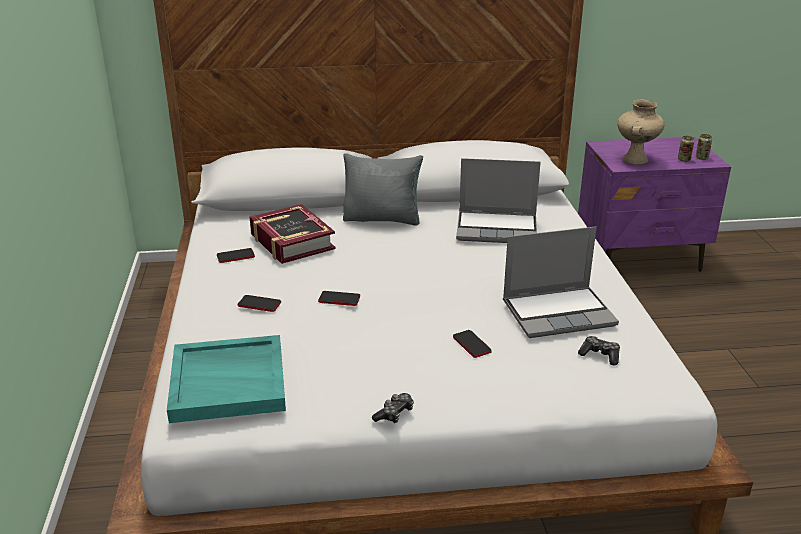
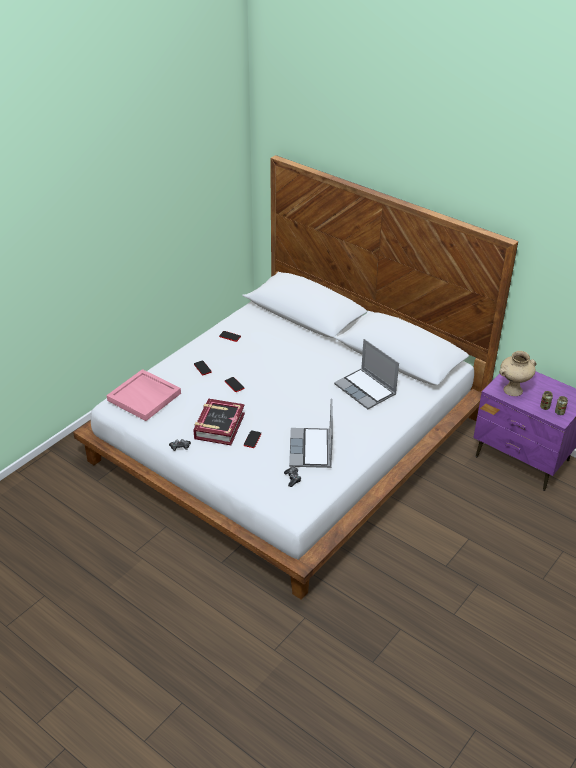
camera: 45 degrees right, 10 degrees up
turquoise tray [167,335,286,423] -> pink tray [107,369,181,421]
book [250,204,336,264] -> book moved to [193,398,245,445]
grey pillow [343,153,423,225] -> none
laptop [503,227,619,338] -> laptop turned 60 degrees clockwise [289,398,333,468]

